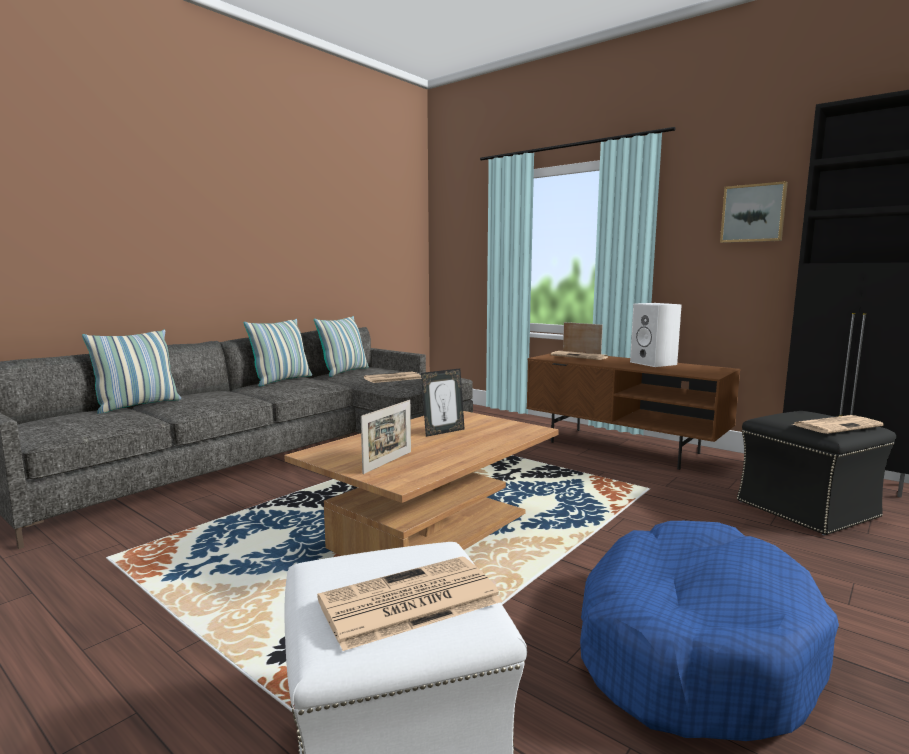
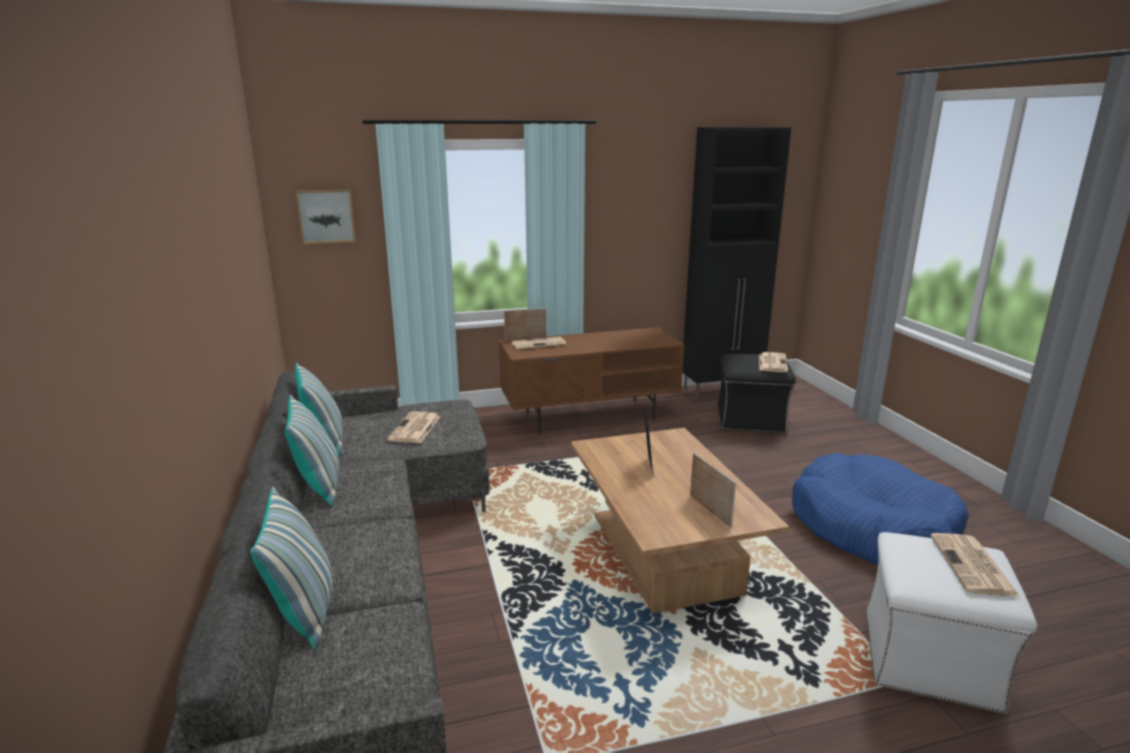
camera: 55 degrees left, 10 degrees up
white speaker [630,303,682,367] -> none
picture [720,181,788,243] -> picture moved to [295,189,356,244]

